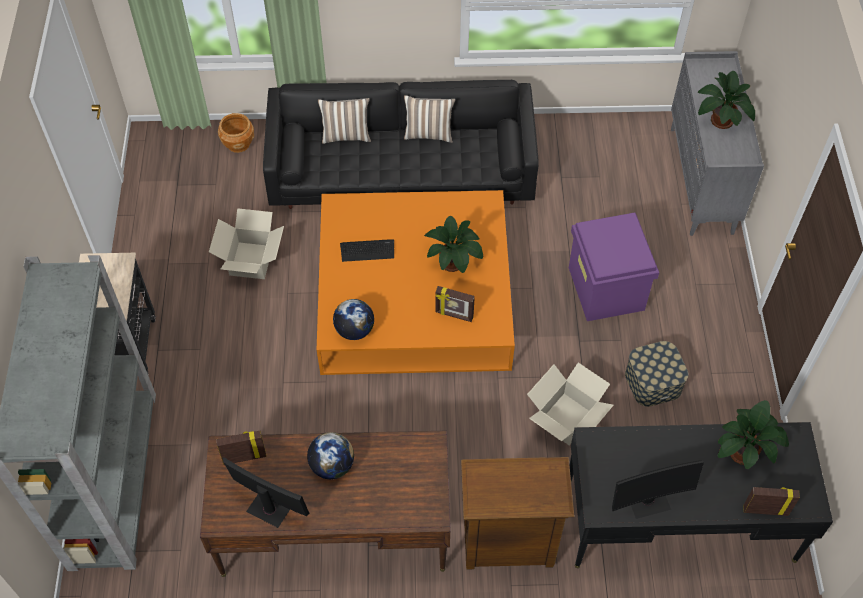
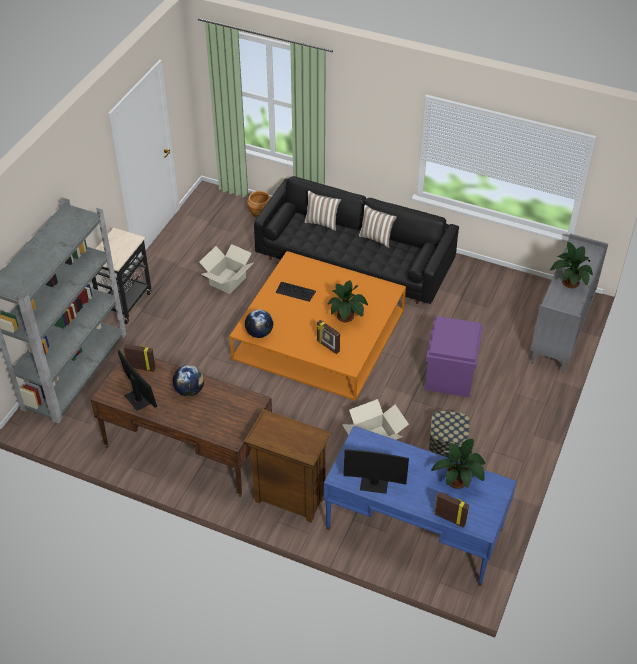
camera: 25 degrees right, 10 degrees down
black desk [570,422,833,568] -> blue desk [324,426,517,586]

